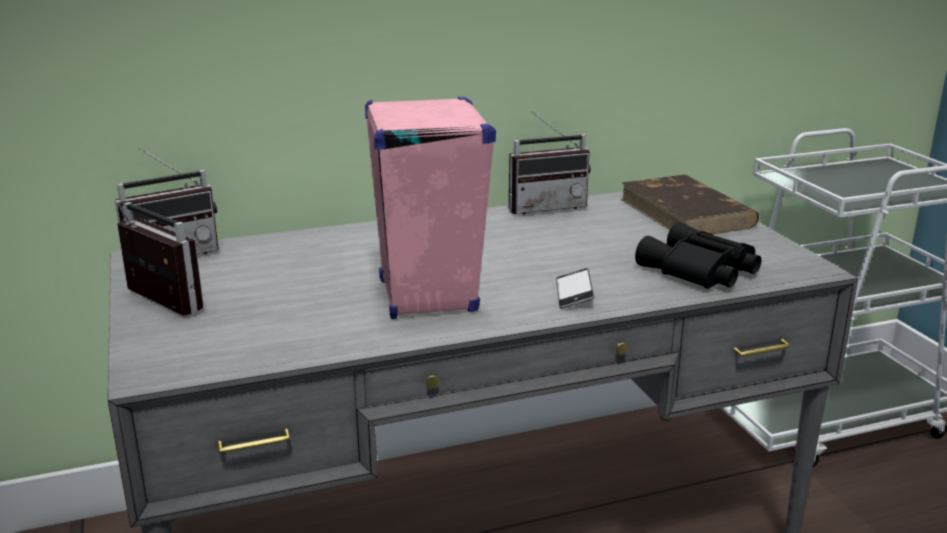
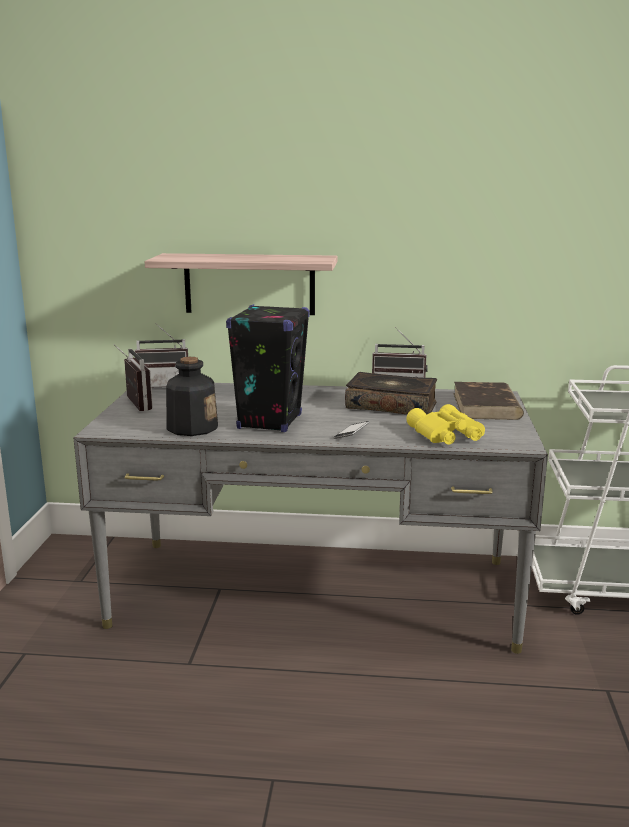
camera: 25 degrees right, 5 degrees down
pink speaker [365,96,496,319] -> black speaker [226,304,310,432]
black binoculars [635,222,761,289] -> yellow binoculars [406,404,485,445]
none -> shelf [145,253,338,315]
none -> bottle [166,357,218,436]
none -> book [345,372,437,415]

